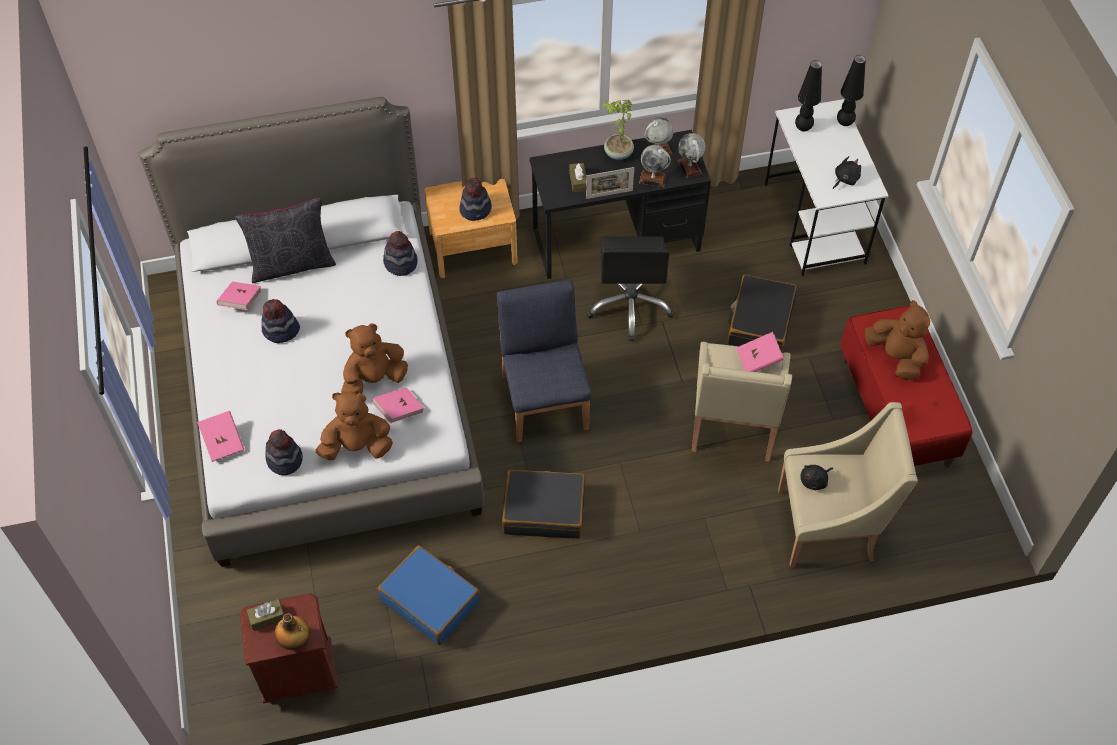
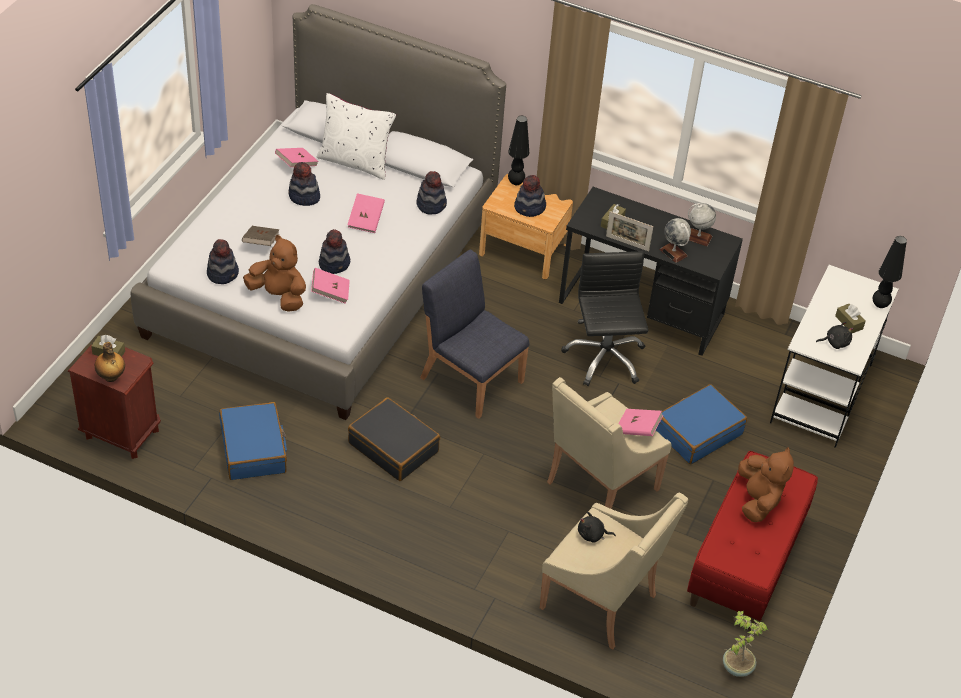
camera: 35 degrees right, 10 degrees down
pink book [197,411,244,462] -> pink book moved to [347,193,385,233]
black pillow [235,198,336,283] -> white pillow [316,93,396,180]
brown plush toy [341,323,408,394] -> hat [319,229,350,274]
blue chair [497,280,591,442] -> blue chair turned 75 degrees counterclockwise [420,249,530,419]
black office chair [587,236,675,341] -> black office chair turned 135 degrees clockwise [561,251,649,386]
potted plant [602,100,634,160] -> potted plant moved to [723,611,768,677]
globe [677,133,706,178] -> none
black suitcase [727,275,797,353] -> blue suitcase [656,384,747,464]
black table lamp [795,60,822,132] -> black table lamp moved to [508,116,530,185]
none -> brown book [242,226,279,246]
none -> brown tissue box [835,304,866,333]

